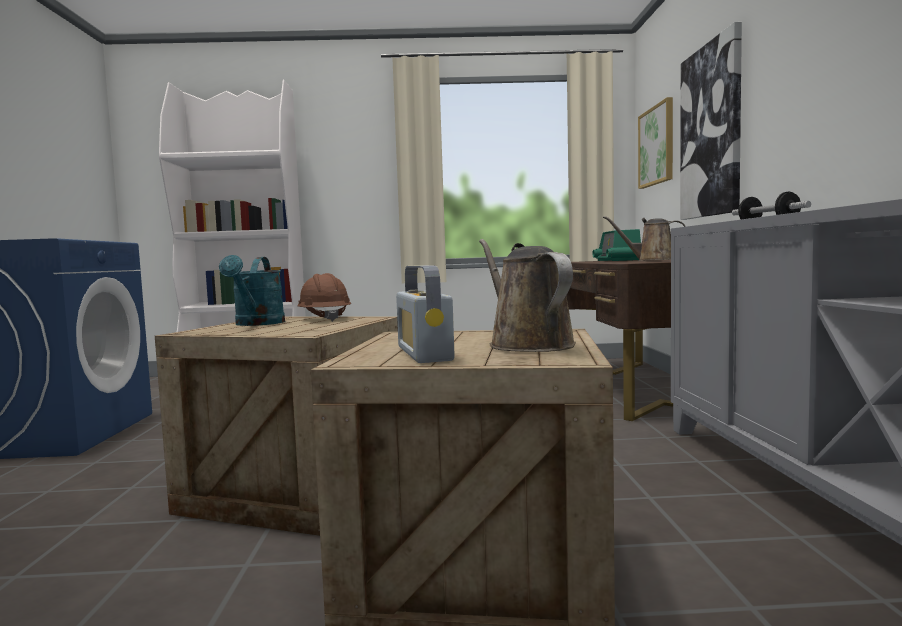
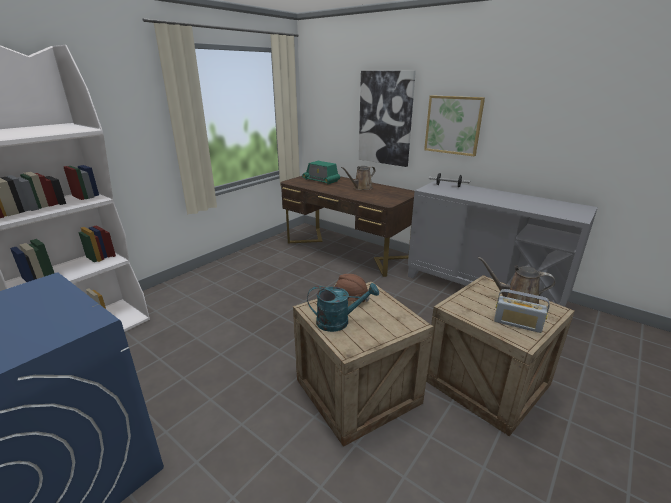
camera: 50 degrees left, 20 degrees up
turquoise watering can [219,255,285,326] -> turquoise watering can turned 45 degrees counterclockwise [307,283,379,332]
picture [638,97,673,189] -> picture moved to [424,95,485,156]

